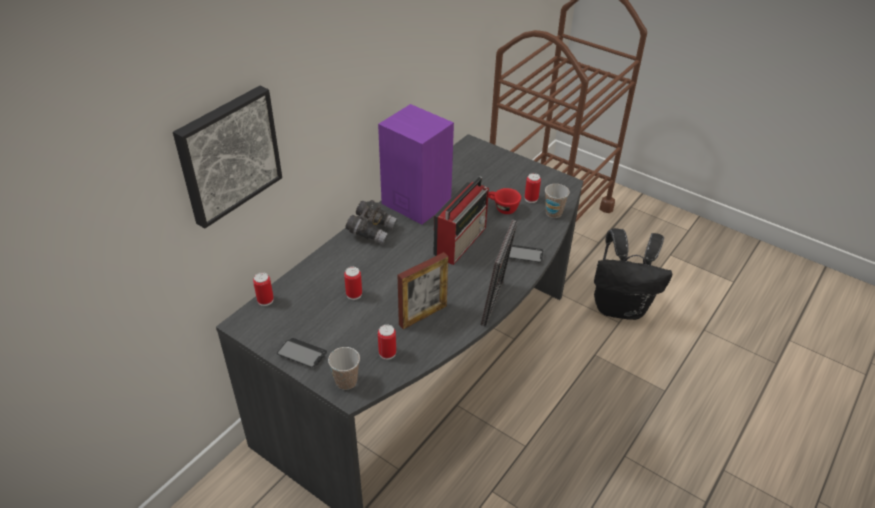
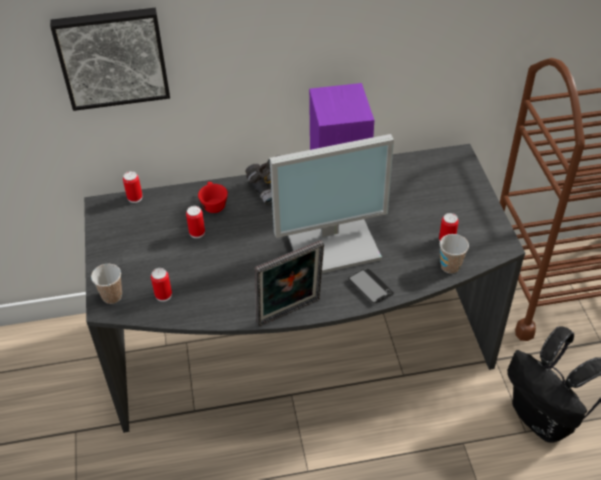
camera: 45 degrees right, 5 degrees up
phone [277,338,327,368] -> none
picture frame [398,252,448,329] -> none
radio [433,177,489,265] -> monitor [270,134,394,273]
red cup [488,188,521,214] -> red cup moved to [198,182,228,213]

